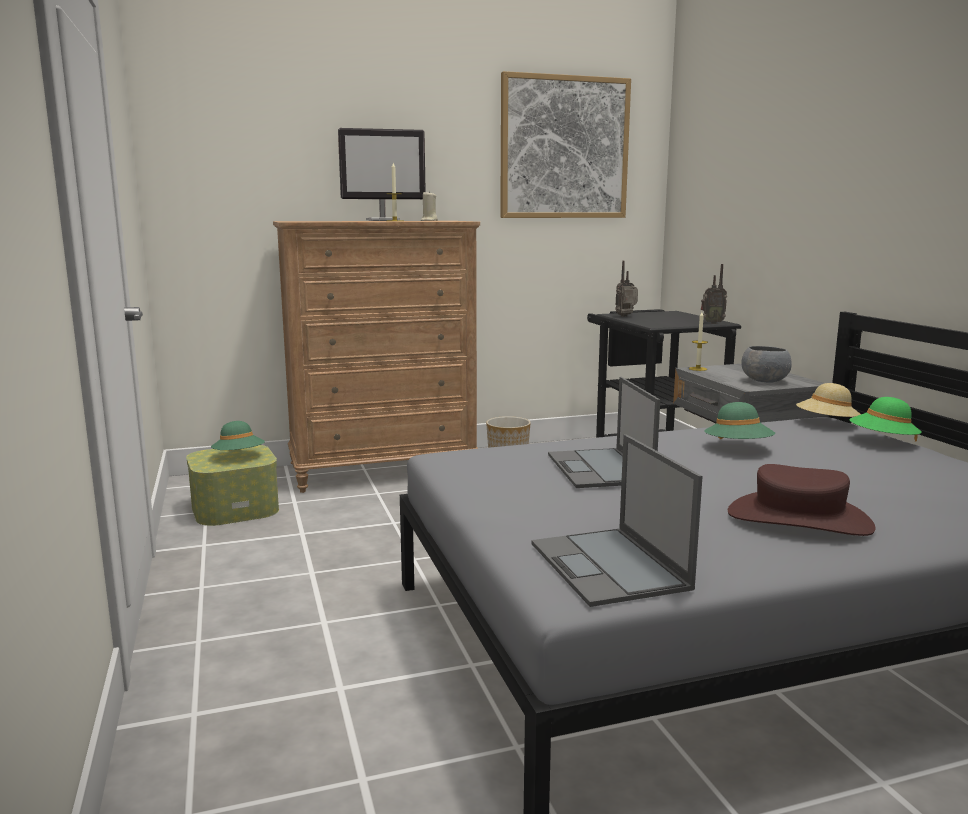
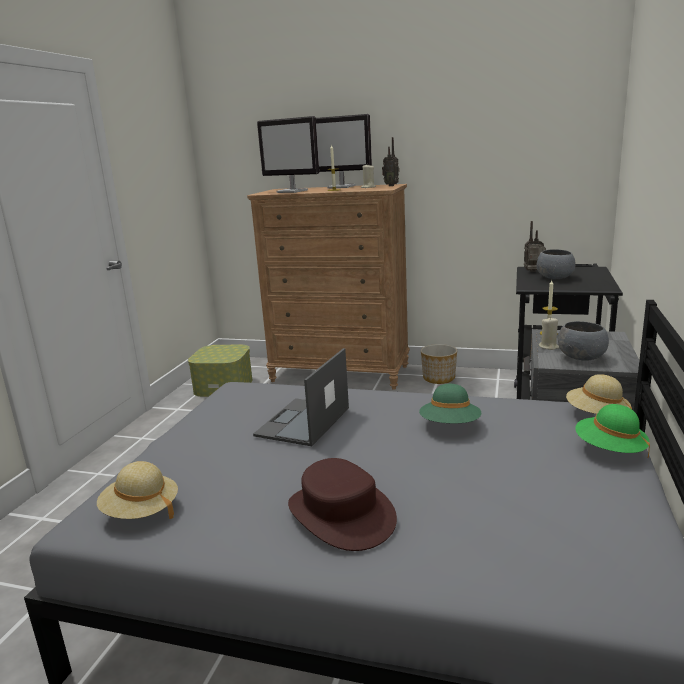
camera: 35 degrees right, 5 degrees up
green hat [211,421,265,450] -> none
picture [500,71,631,218] -> none
laptop [531,434,703,607] -> beige hat [97,461,178,519]
radio [701,264,727,324] -> radio moved to [382,137,400,186]
none -> monitor [257,116,319,193]
none -> grey bowl [537,249,576,279]
none -> beige candle [539,317,559,350]

